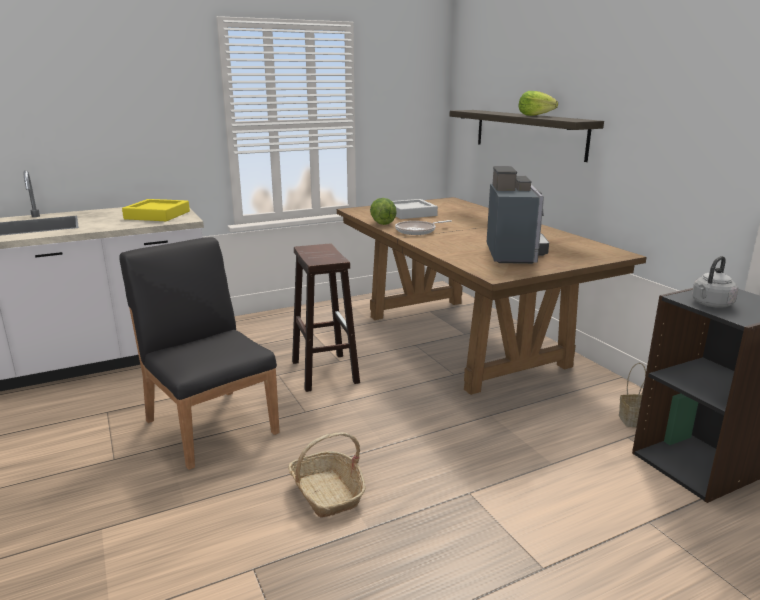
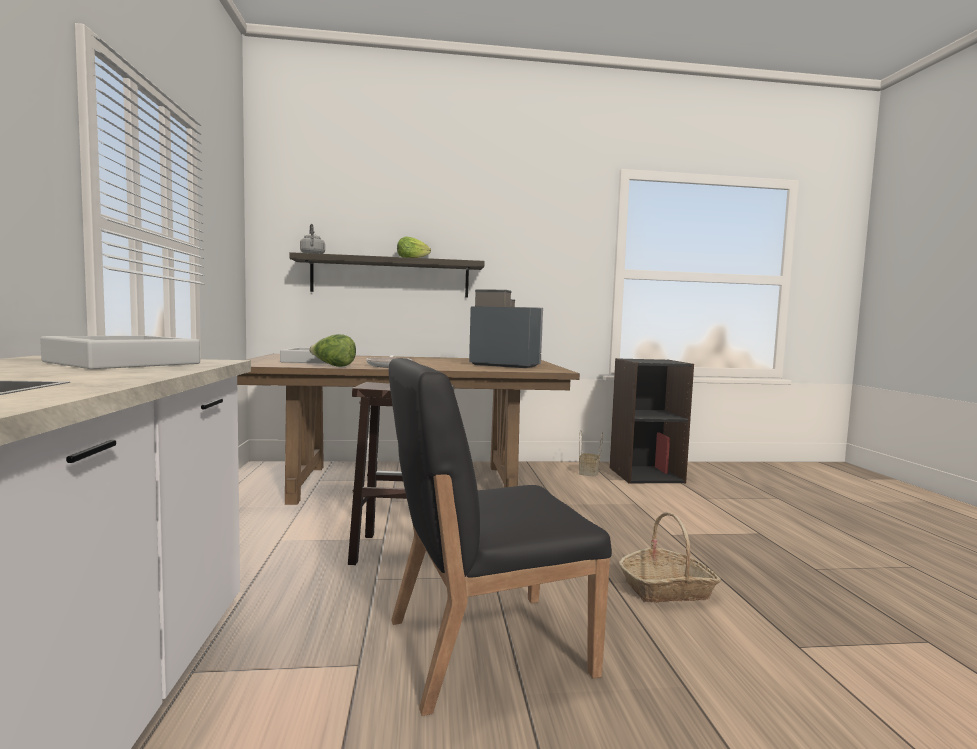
camera: 70 degrees left, 15 degrees down
yellow tray [122,199,190,221] -> grey tray [40,336,200,369]
grey kettle [692,256,738,308] -> grey kettle moved to [300,224,325,254]

